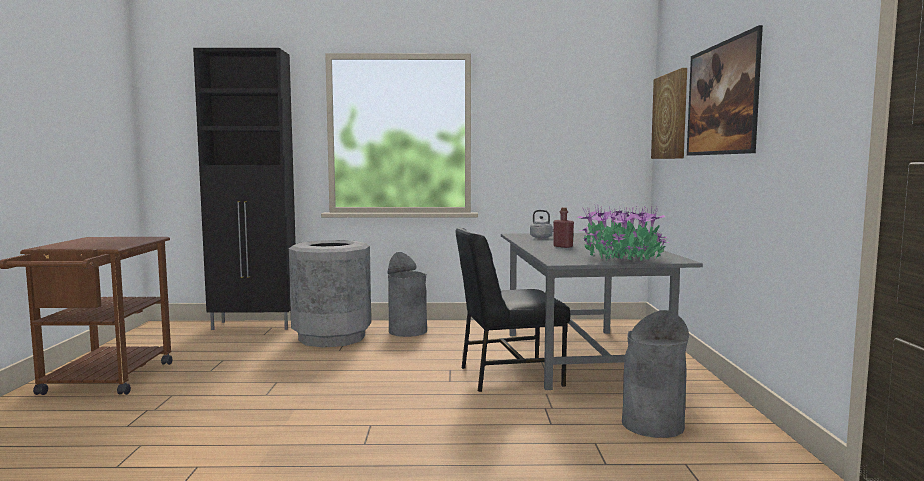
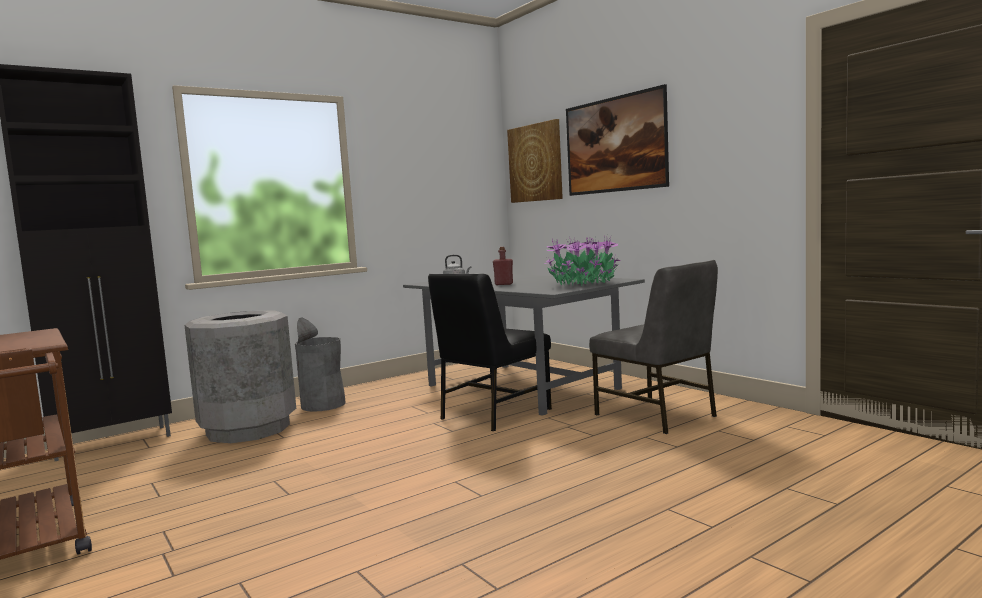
camera: 35 degrees left, 0 degrees up
grey trash can [622,310,689,438] -> grey chair [589,260,718,434]

